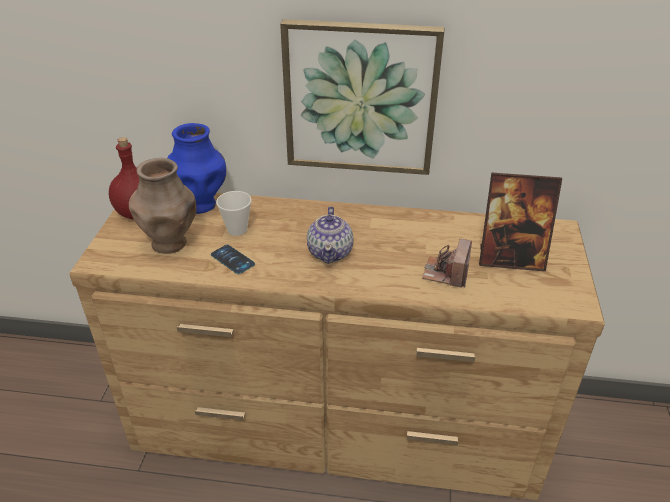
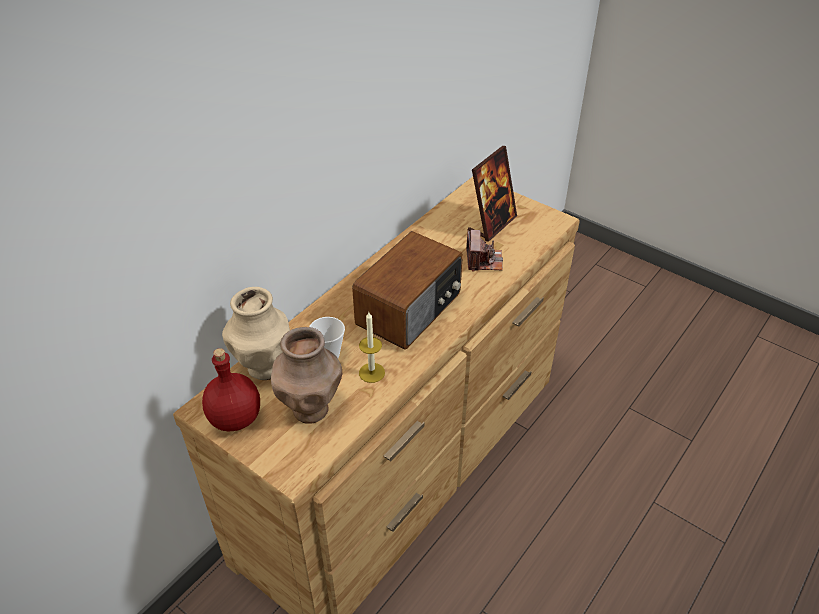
camera: 60 degrees left, 5 degrees up
blue vase [167,123,226,214] -> beige vase [222,287,290,380]
phone [211,245,255,274] -> candle [359,312,385,383]
picture [280,19,444,175] -> none
teapot [307,206,354,264] -> radio [352,231,463,350]
camera [422,239,472,288] -> camera turned 135 degrees counterclockwise [466,230,503,272]

